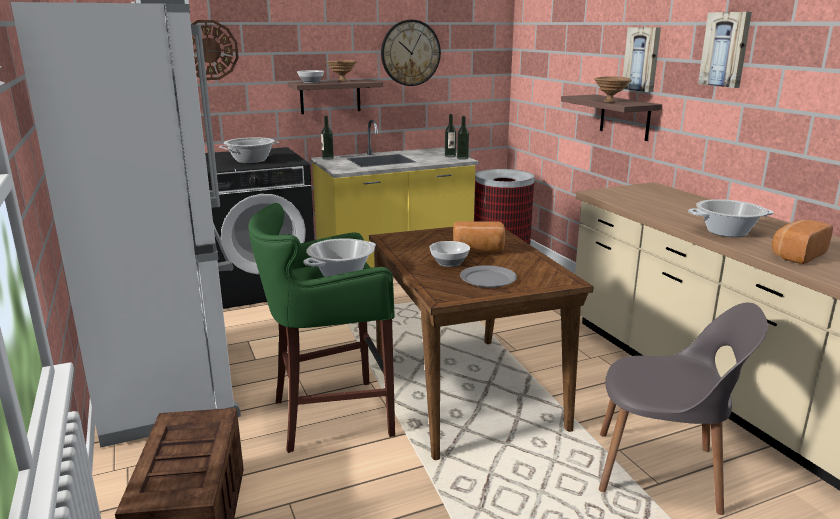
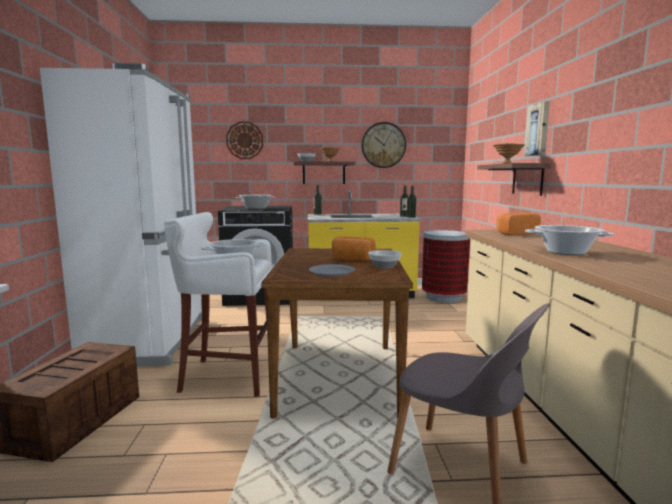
camera: 20 degrees right, 10 degrees down
green stool [248,203,395,453] -> white stool [164,212,272,396]
bowl [429,241,470,267] -> bowl moved to [368,250,402,269]
picture [698,12,752,88] -> none
bread [772,220,833,264] -> bread moved to [497,213,541,235]

